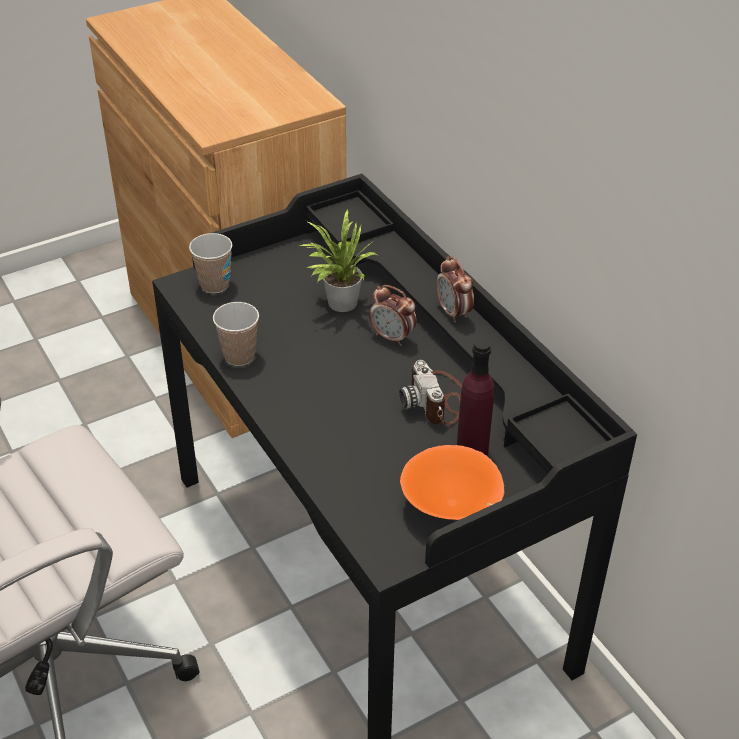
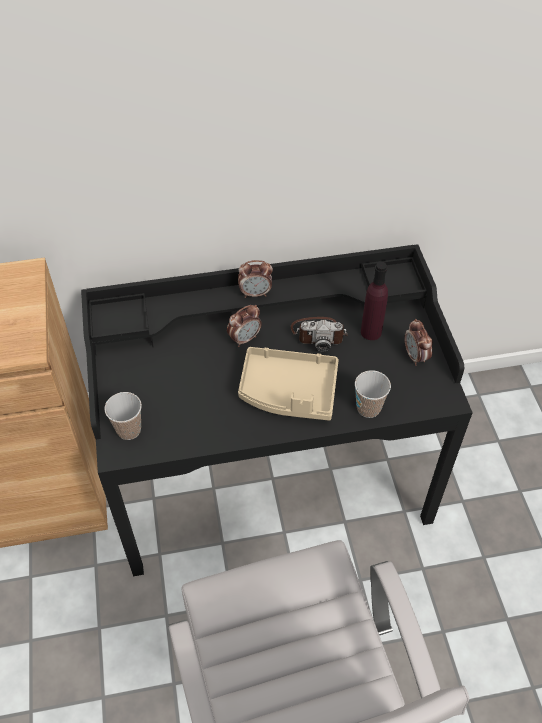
camera: 70 degrees left, 10 degrees up
cup [213,302,259,366] -> cup moved to [355,370,391,418]
potted plant [300,209,377,312] -> none
orange bowl [400,445,504,520] -> alarm clock [405,319,433,366]
none -> beige tray [238,347,339,420]

